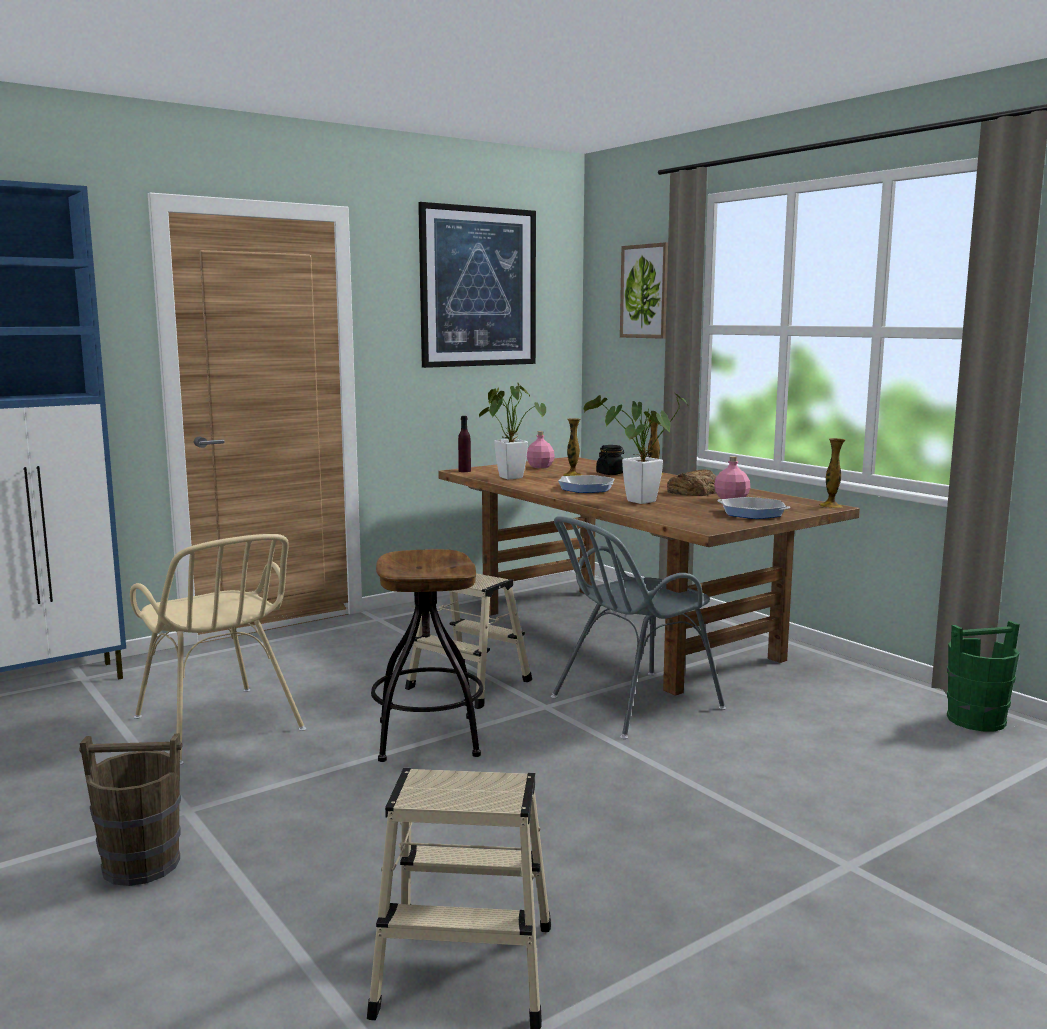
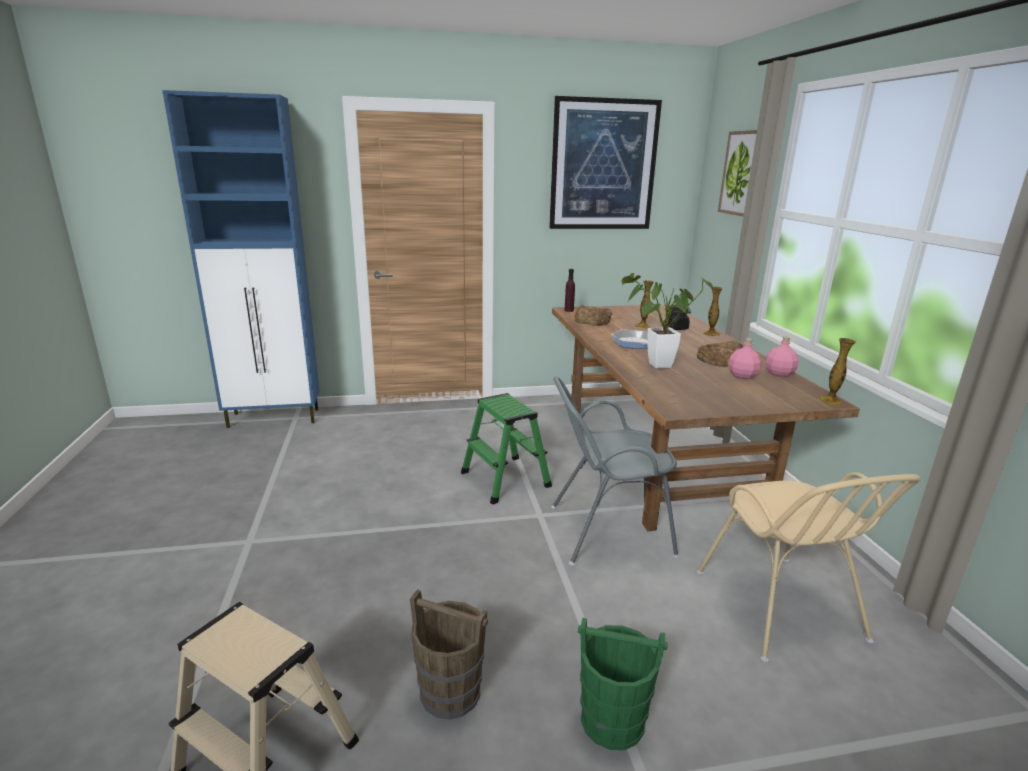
camera: 25 degrees right, 10 degrees up
brown bucket [79,733,182,886] -> brown bucket moved to [410,589,488,720]
beige chair [130,534,306,765] -> beige chair moved to [696,472,921,662]
brown stool [371,549,483,762] -> none
beige step ladder [405,574,532,709] -> green step ladder [461,393,552,504]
potted plant [479,383,546,480] -> bread [574,305,612,326]
pink bottle [527,431,555,468] -> pink bottle moved to [766,337,798,377]
frying pan [717,497,790,519] -> none
green bucket [947,621,1020,731] -> green bucket moved to [578,617,668,750]

